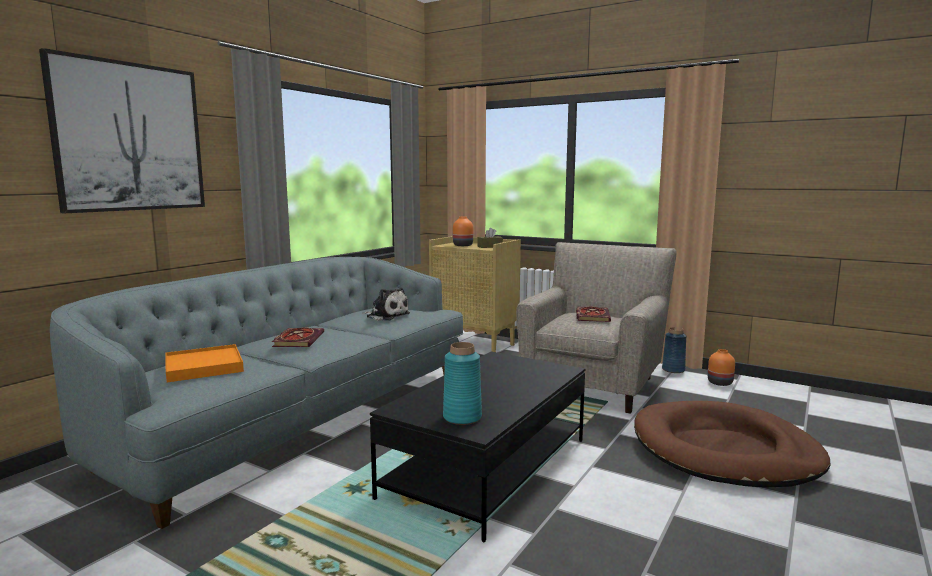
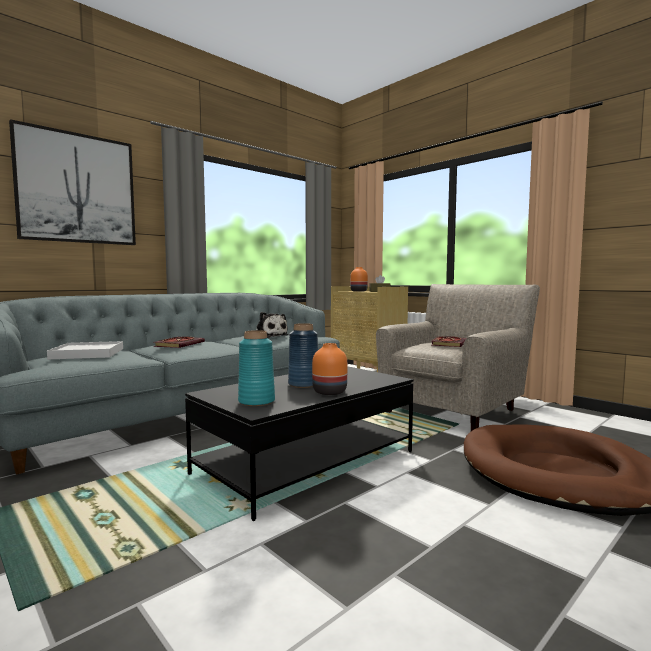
camera: 15 degrees right, 5 degrees down
orange tray [165,344,244,382] -> white tray [47,341,123,360]
blue vase [662,327,686,373] -> blue vase moved to [288,323,318,388]
orange vase [708,349,735,386] -> orange vase moved to [312,343,347,395]

